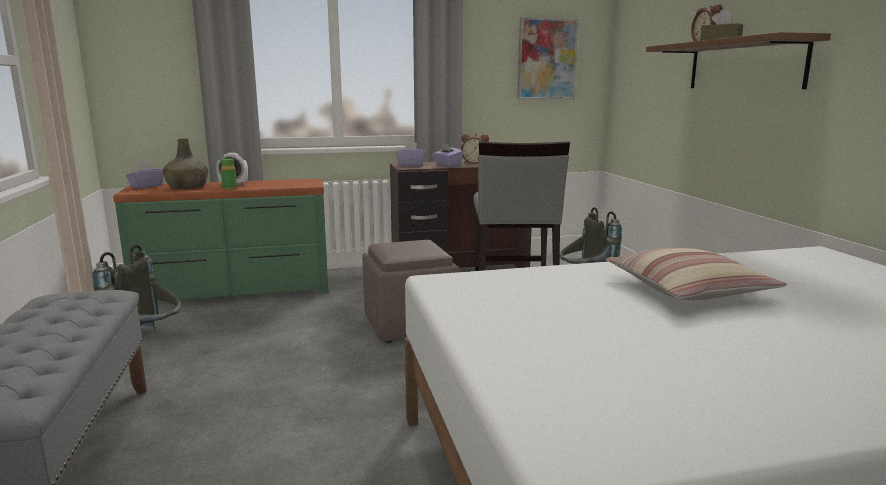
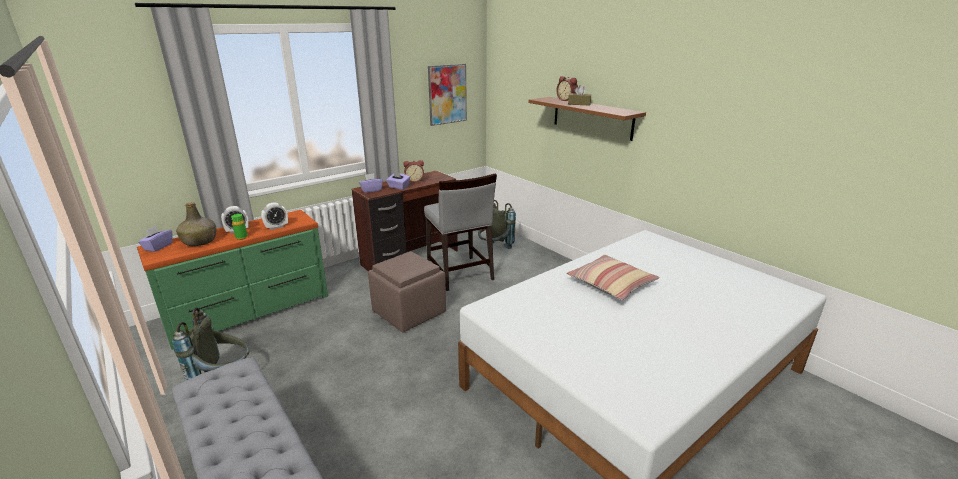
camera: 25 degrees left, 10 degrees up
none -> alarm clock [261,202,288,230]

